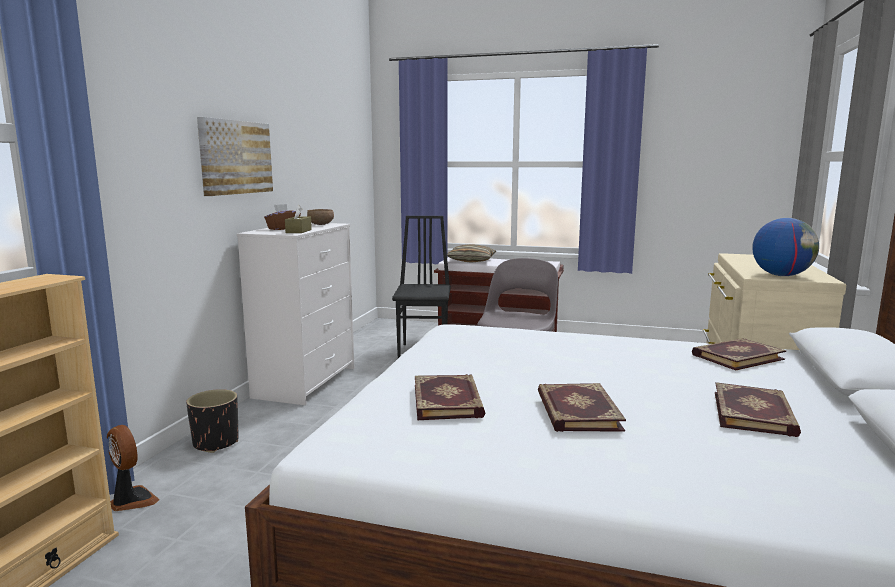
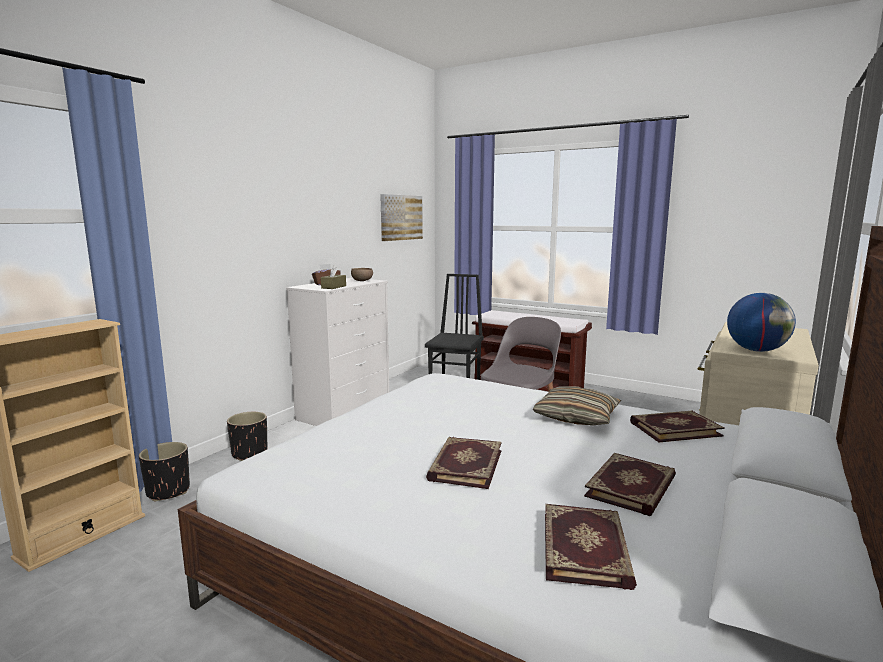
camera: 15 degrees right, 0 degrees up
fan [107,425,159,511] -> black planter [139,442,190,501]
picture [197,117,273,196] -> picture moved to [380,194,423,241]
book [415,374,485,420] -> book moved to [545,504,637,590]
pillow [447,244,496,263] -> pillow moved to [533,386,621,425]

